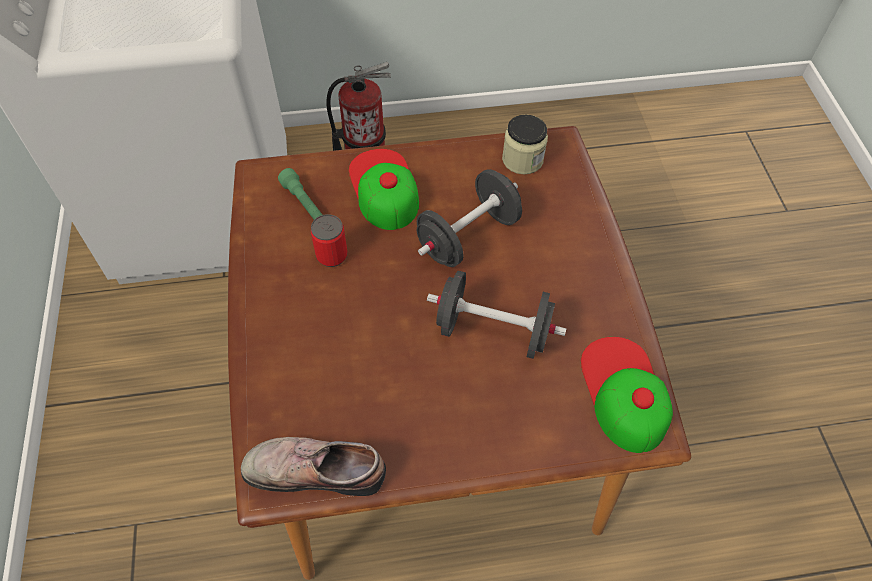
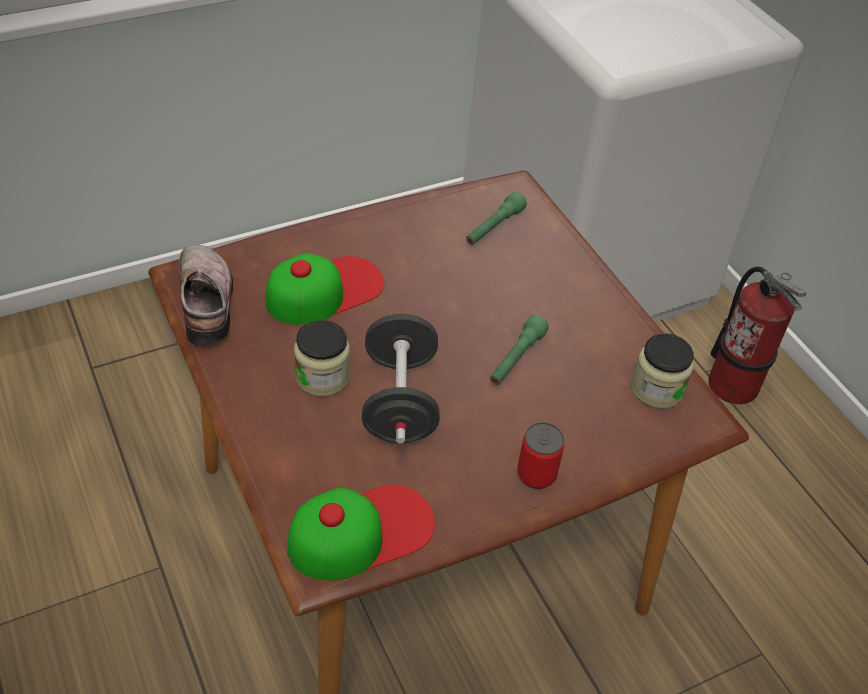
camera: 70 degrees right, 10 degrees down
can [311,214,348,267] -> can moved to [517,422,564,489]
cap [349,149,419,230] -> cap moved to [266,253,384,325]
black dumbbell [417,169,522,267] -> green flashlight [490,315,549,385]
none -> jar [294,320,350,396]

